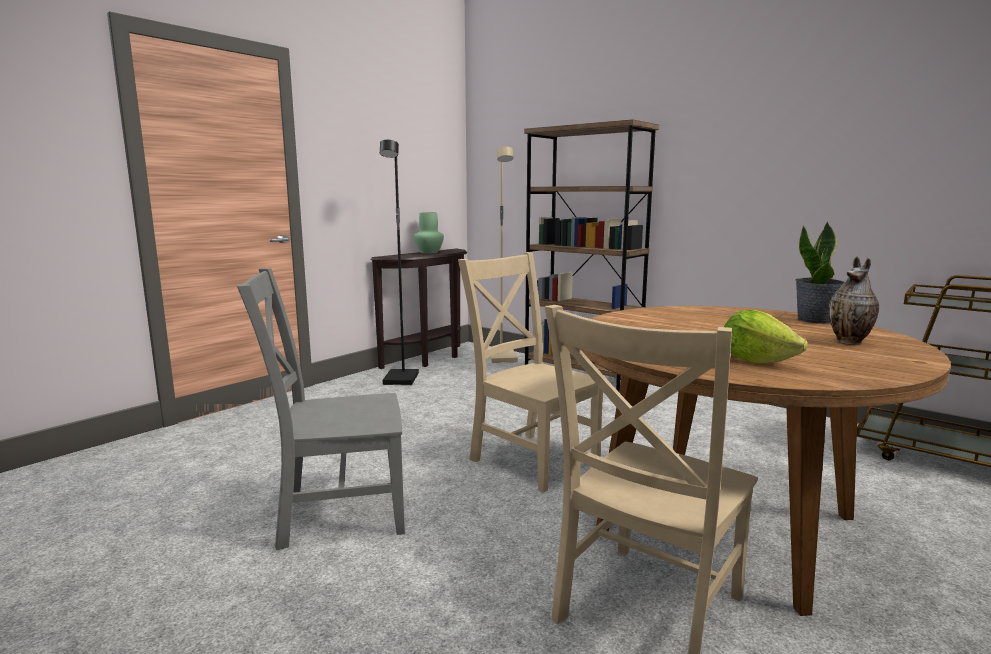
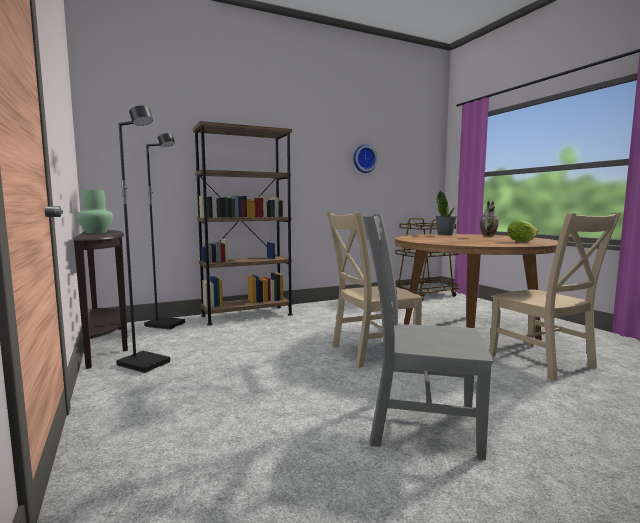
camera: 65 degrees left, 5 degrees down
grey chair [237,268,405,550] -> grey chair turned 90 degrees clockwise [363,214,493,460]
beige floor lamp [490,146,518,363] -> black floor lamp [144,133,185,330]
none -> wall clock [353,145,378,173]

